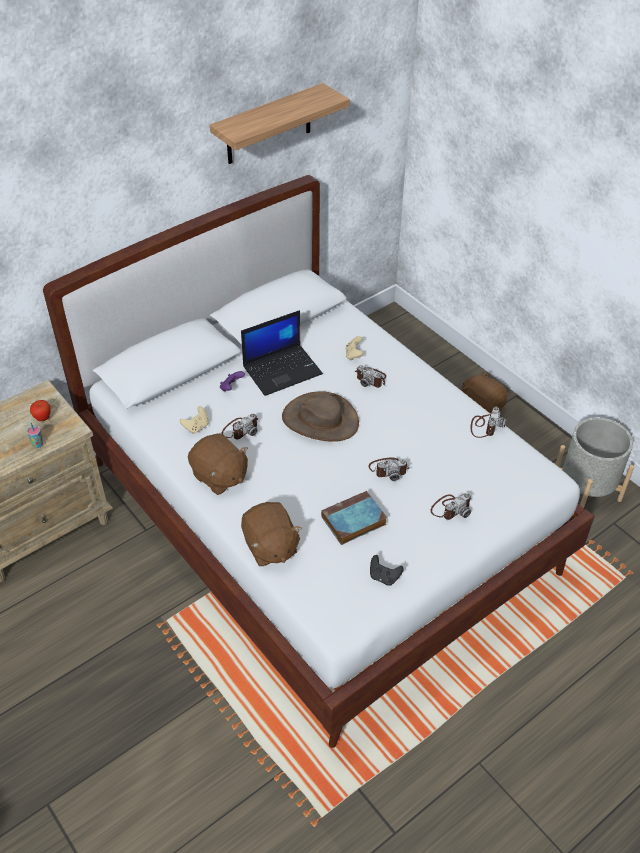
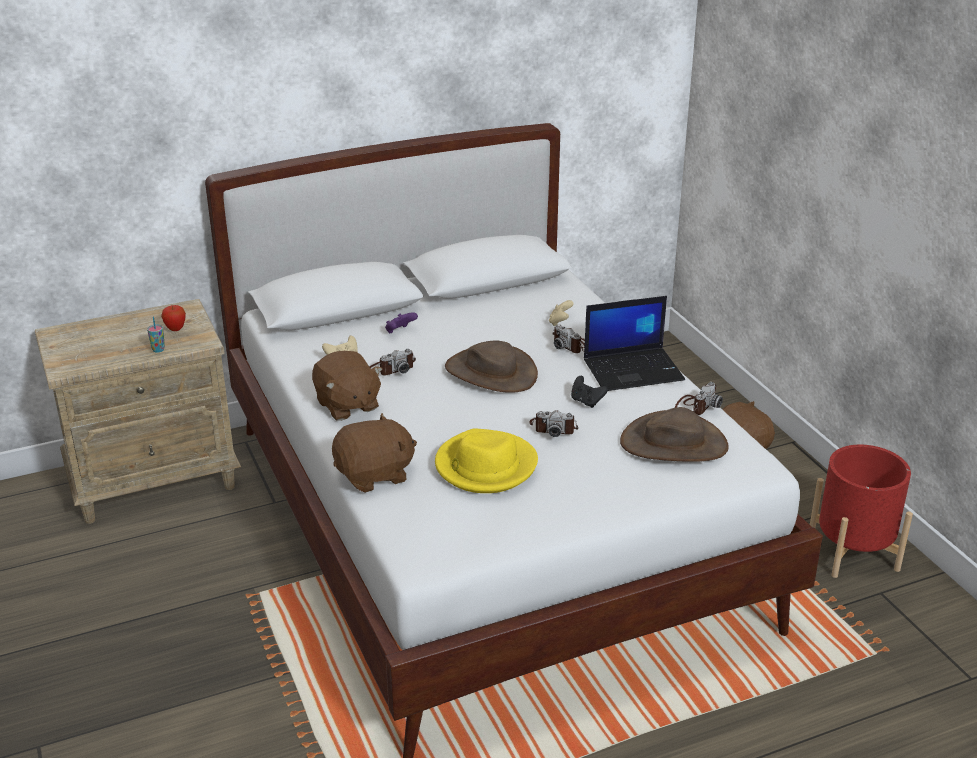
camera: 15 degrees right, 15 degrees down
shelf [210,83,350,164] -> none
laptop [241,310,323,396] -> laptop moved to [584,296,685,391]
brown plush toy [241,502,302,566] -> brown plush toy turned 105 degrees counterclockwise [332,413,417,493]
book [321,491,387,545] -> yellow hat [435,429,538,493]
black game controller [370,555,404,586] -> black game controller moved to [571,376,608,408]
camera [430,493,471,520] -> none
grey planter [556,417,634,508] -> red planter [810,445,913,578]
none -> brown hat [620,407,729,462]

